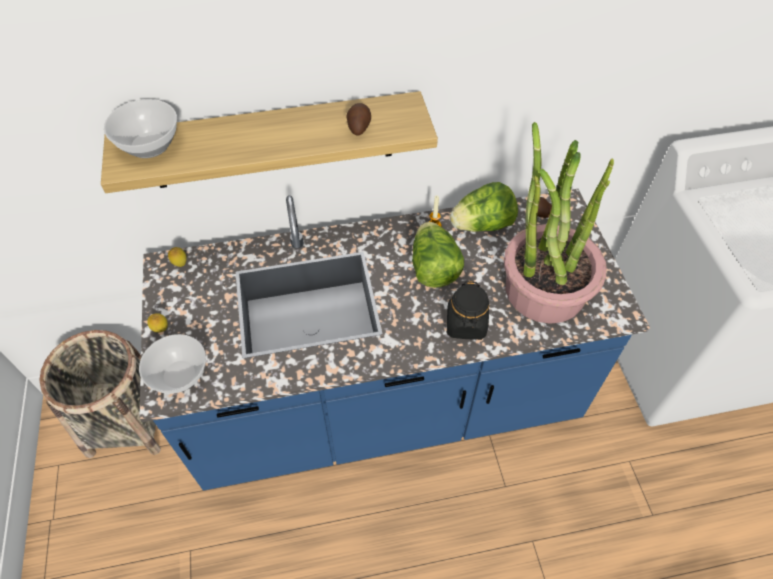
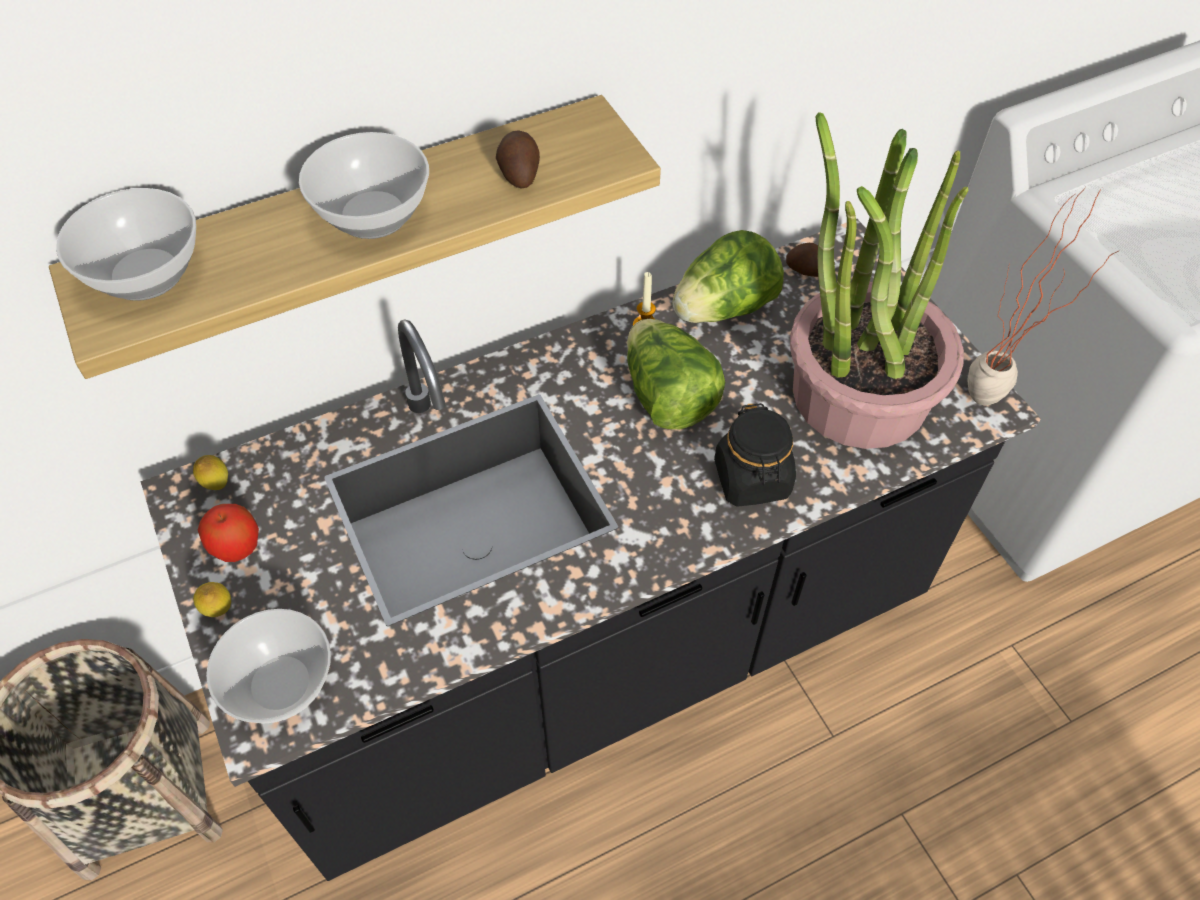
camera: 15 degrees left, 0 degrees up
blue counter [139,189,650,490] -> black counter [140,219,1041,881]
none -> apple [198,504,259,562]
none -> bowl [299,132,429,239]
none -> potted plant [967,188,1120,405]

